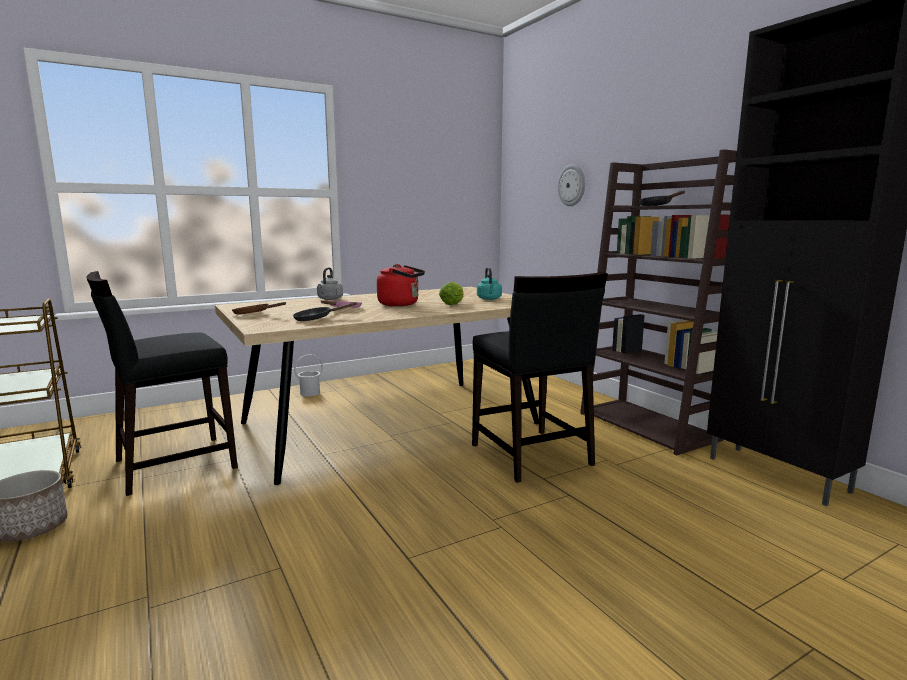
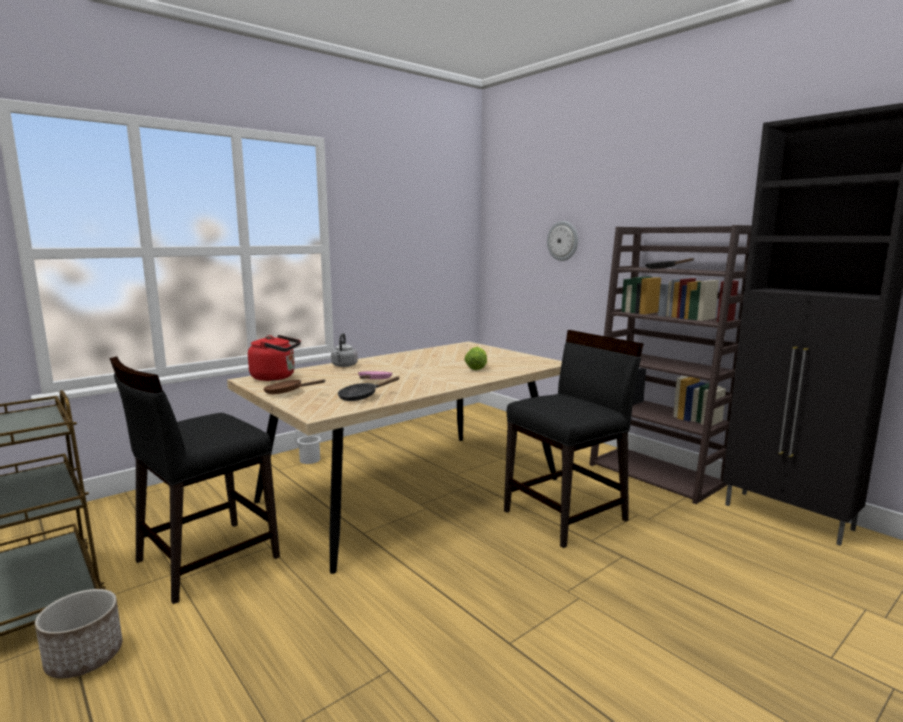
camera: 10 degrees left, 0 degrees up
red kettle [377,264,425,306] -> red kettle moved to [248,335,301,381]
black chair [472,272,608,483] -> black chair turned 90 degrees counterclockwise [504,330,644,548]
turquoise kettle [477,267,502,300] -> none

